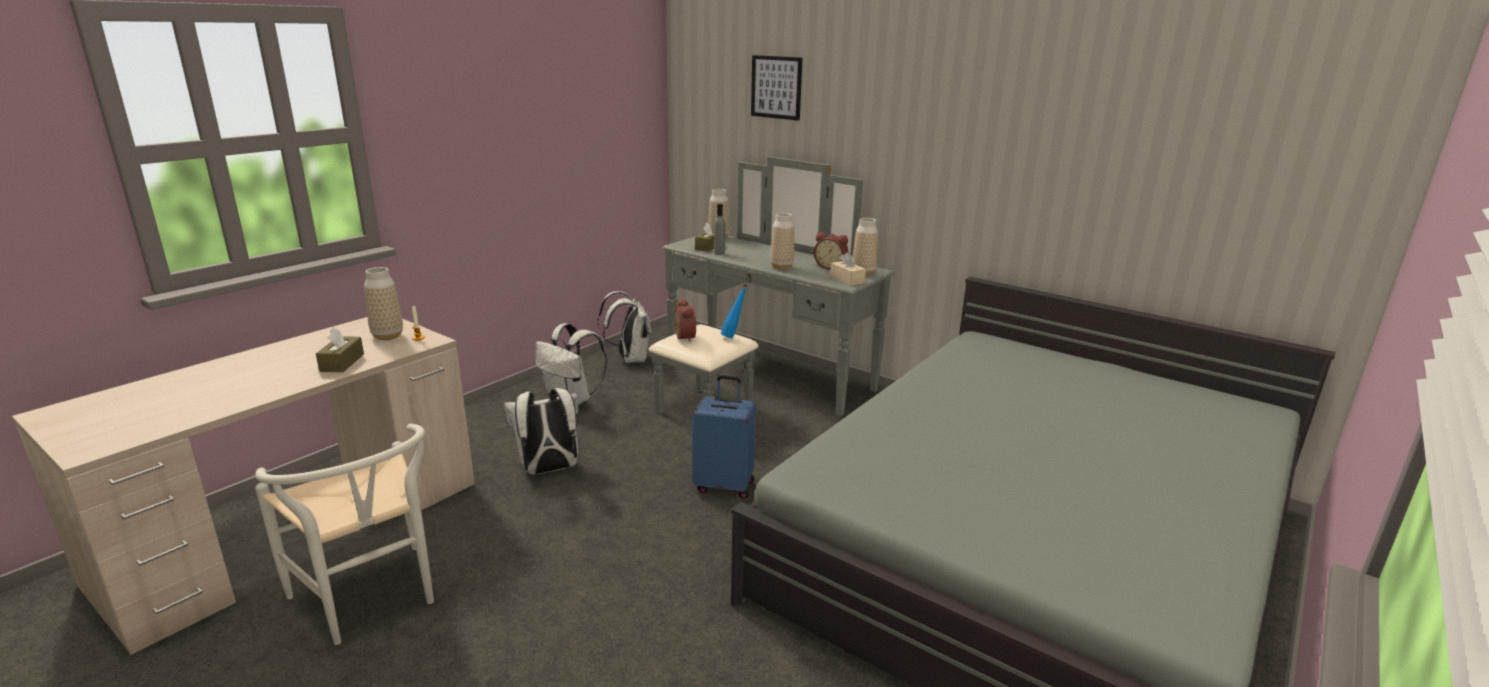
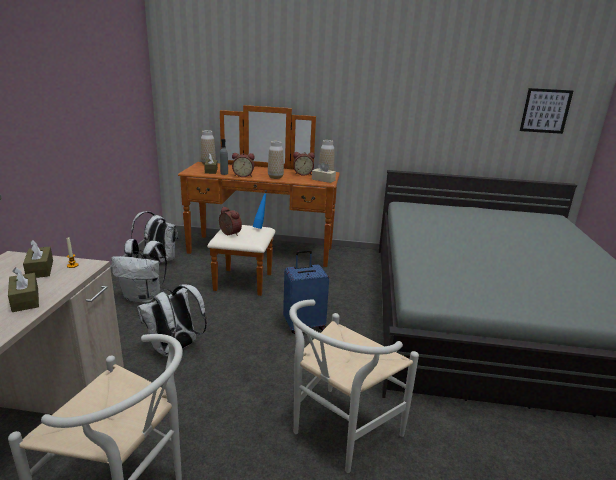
camera: 30 degrees left, 0 degrees up
vase [364,267,403,340] -> brown tissue box [23,240,53,278]
grey dresser [649,156,894,416] -> brown dresser [178,105,340,296]
picture [751,55,803,121] -> picture moved to [520,88,573,134]
none -> alarm clock [232,153,254,177]
none -> white chair [289,299,419,473]

